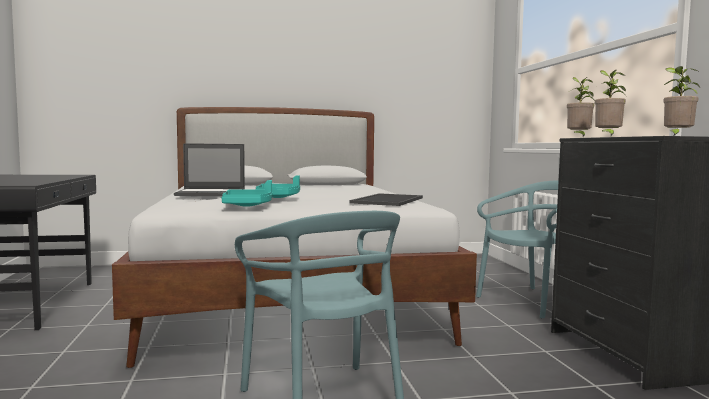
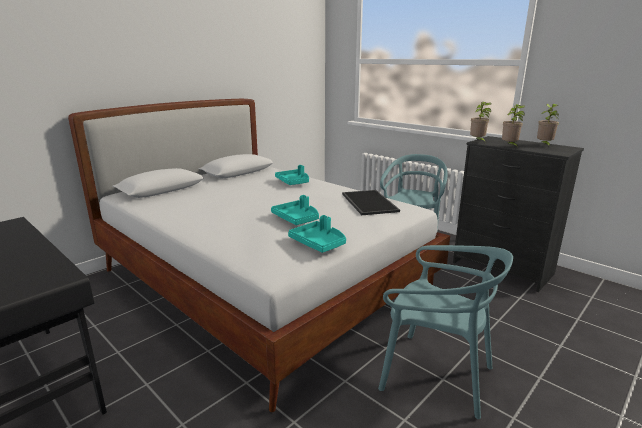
camera: 35 degrees left, 15 degrees up
laptop [174,143,245,196] -> none
none -> turquoise tray [275,165,309,185]

